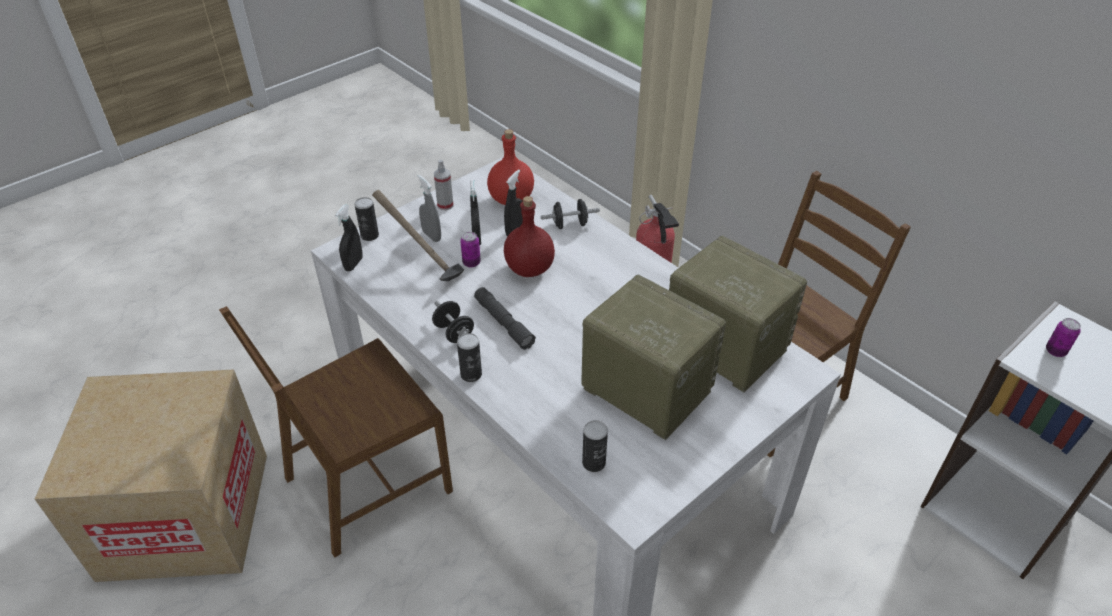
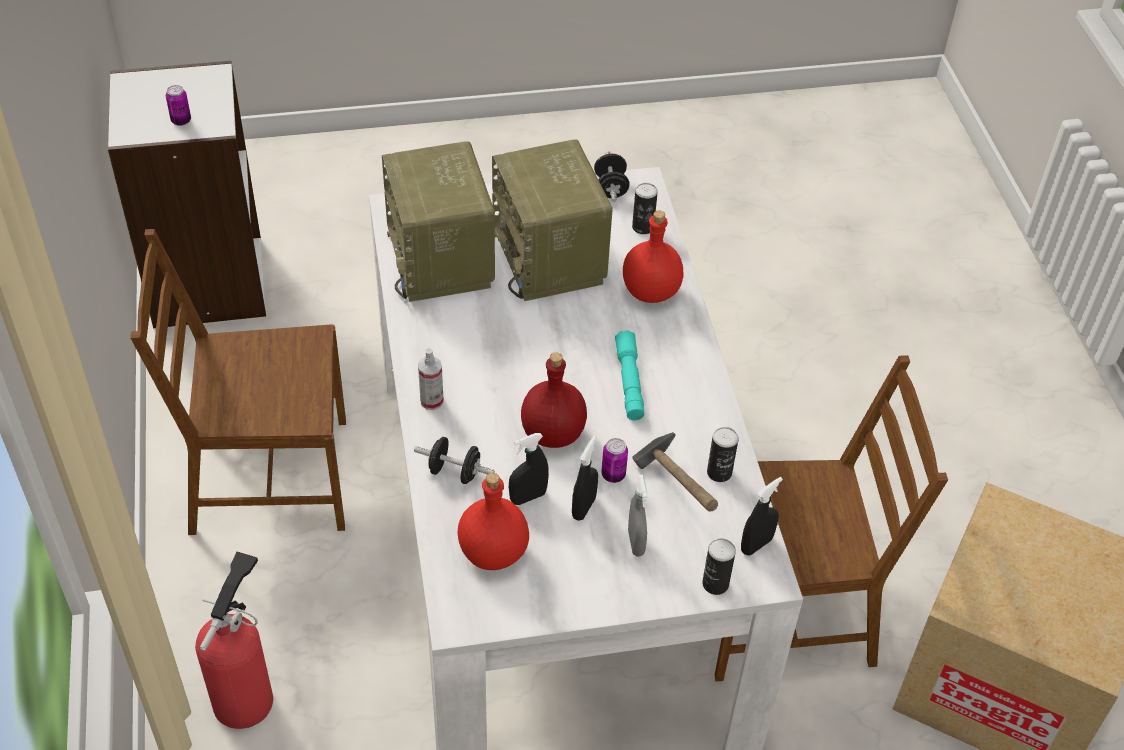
camera: 150 degrees left, 5 degrees up
black dumbbell [432,301,474,343] -> black dumbbell moved to [594,151,630,202]
spray bottle [434,160,454,210] -> spray bottle moved to [418,348,444,410]
can [457,333,482,382] -> can moved to [707,427,739,482]
grey flashlight [474,287,536,350] -> turquoise flashlight [615,330,644,420]
none -> red bottle [623,210,683,303]

